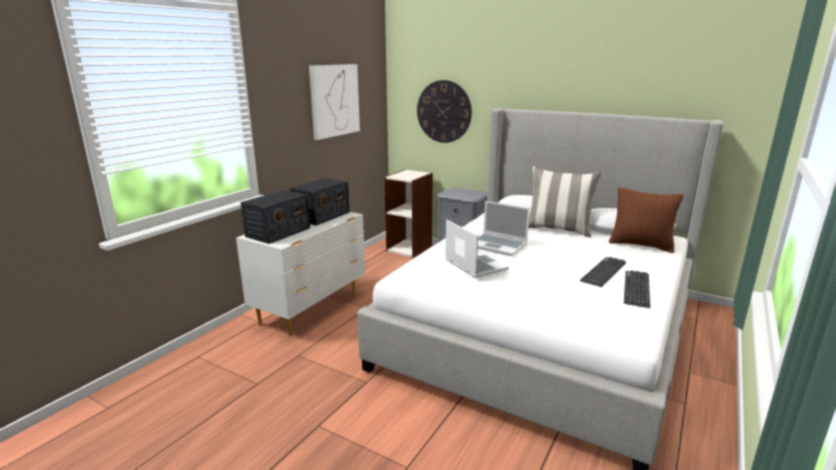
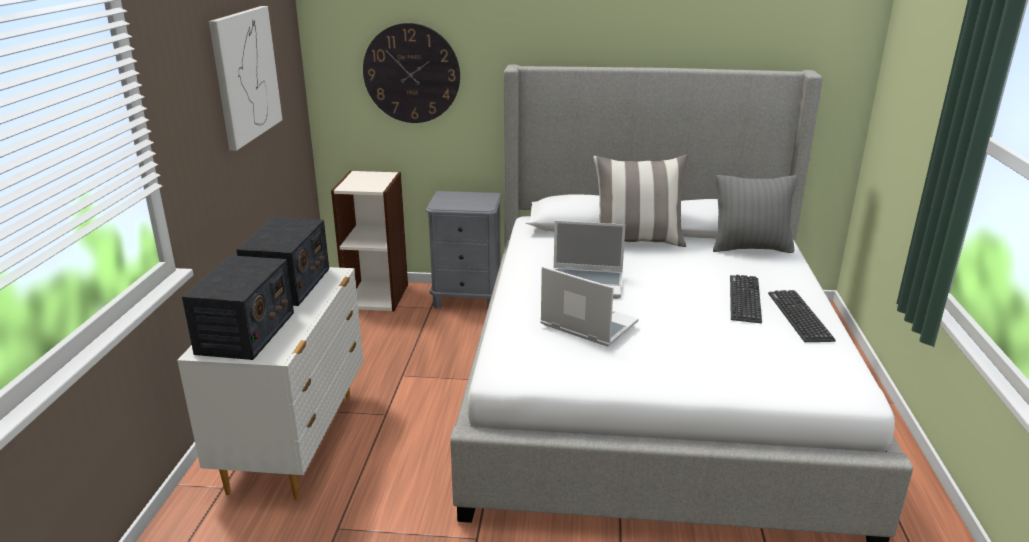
camera: 25 degrees left, 5 degrees up
brown pillow [609,188,683,253] -> grey pillow [713,175,797,253]

